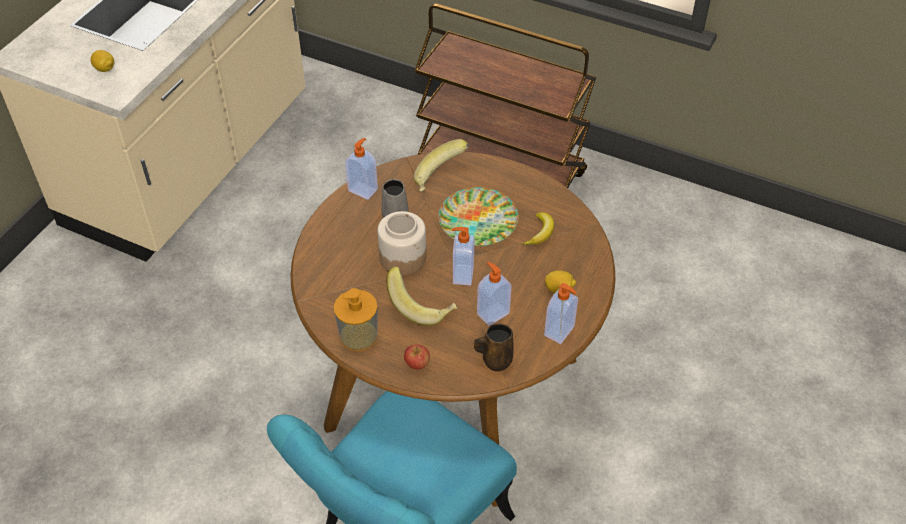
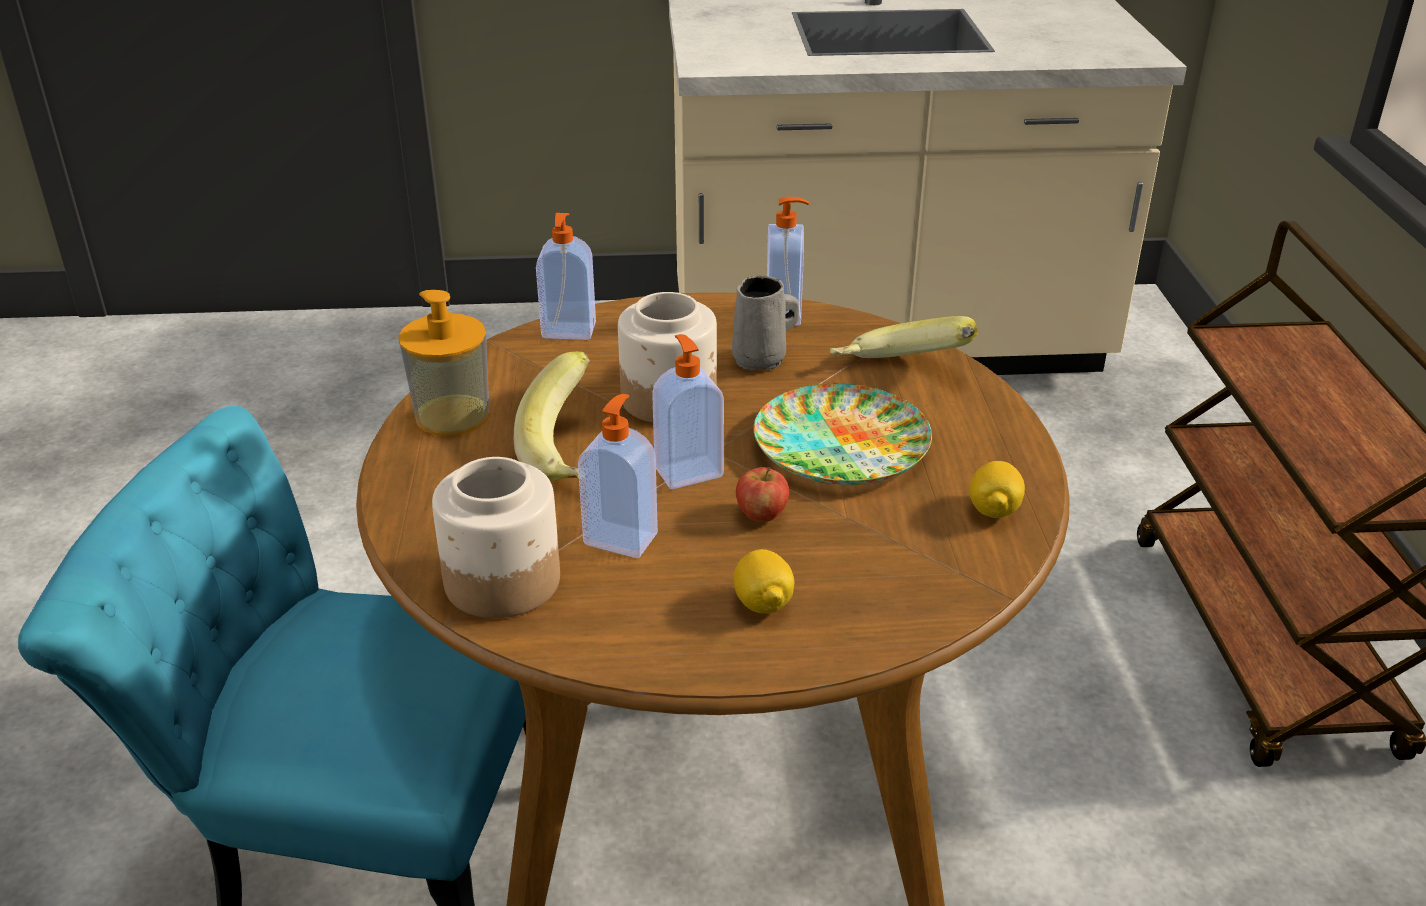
camera: 60 degrees right, 15 degrees down
lemon [91,50,114,72] -> lemon moved to [969,461,1025,518]
apple [404,344,430,370] -> apple moved to [736,466,789,523]
brown mug [474,324,514,372] -> jar [432,457,560,618]
banana [521,212,554,245] -> none
soap dispenser [544,283,578,344] -> soap dispenser moved to [536,213,596,340]

